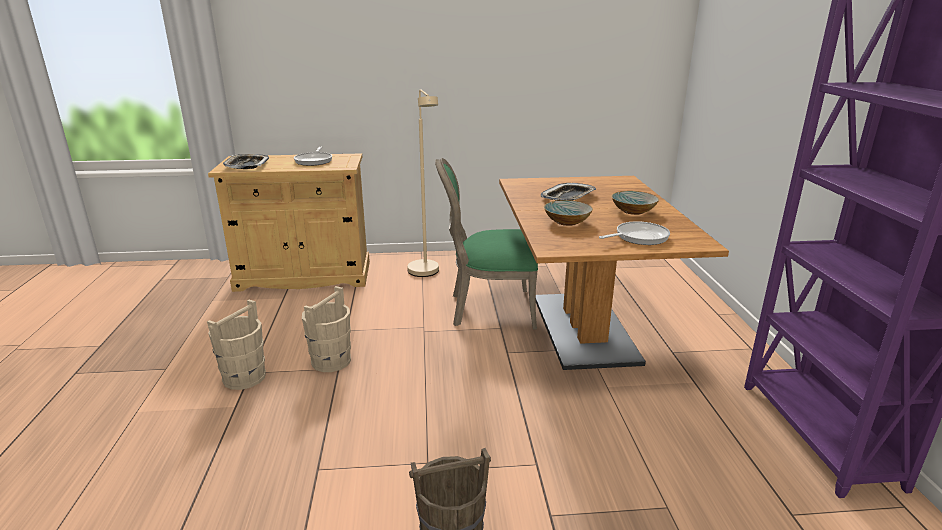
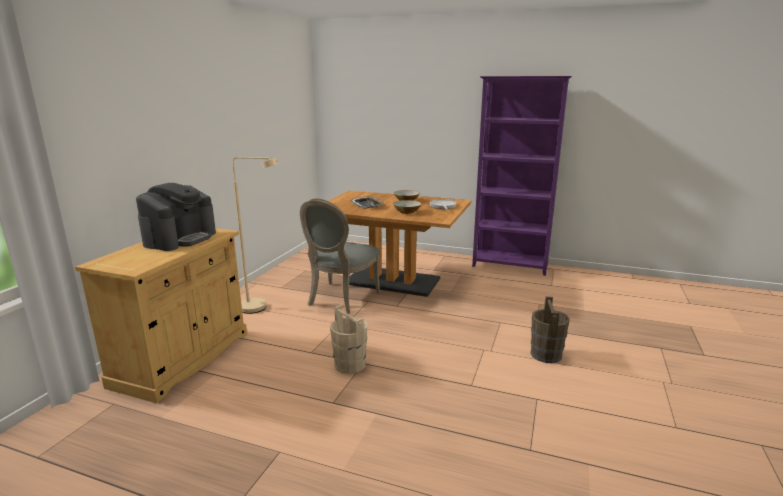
camera: 65 degrees left, 5 degrees down
beige bucket [207,300,266,390] -> none
tray [223,154,269,169] -> none
frying pan [294,147,332,166] -> coffee machine [136,183,216,251]
green chair [435,158,538,329] -> grey chair [300,199,380,314]

